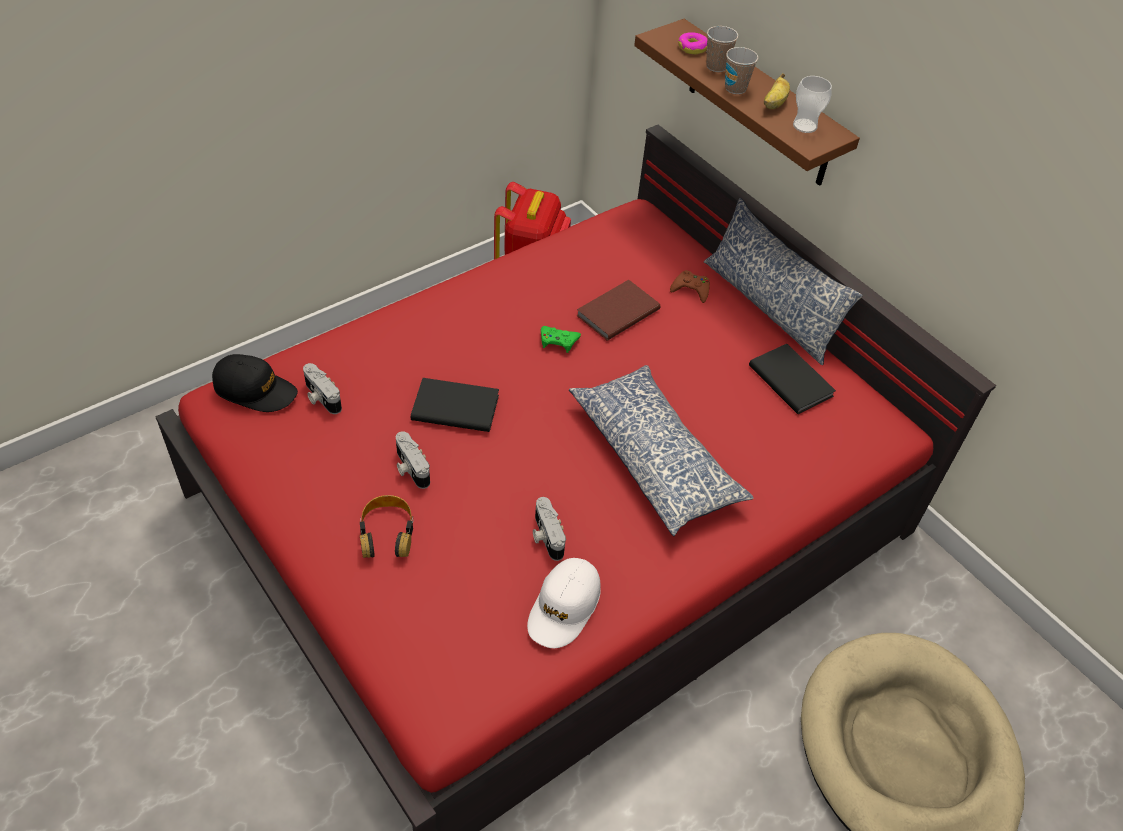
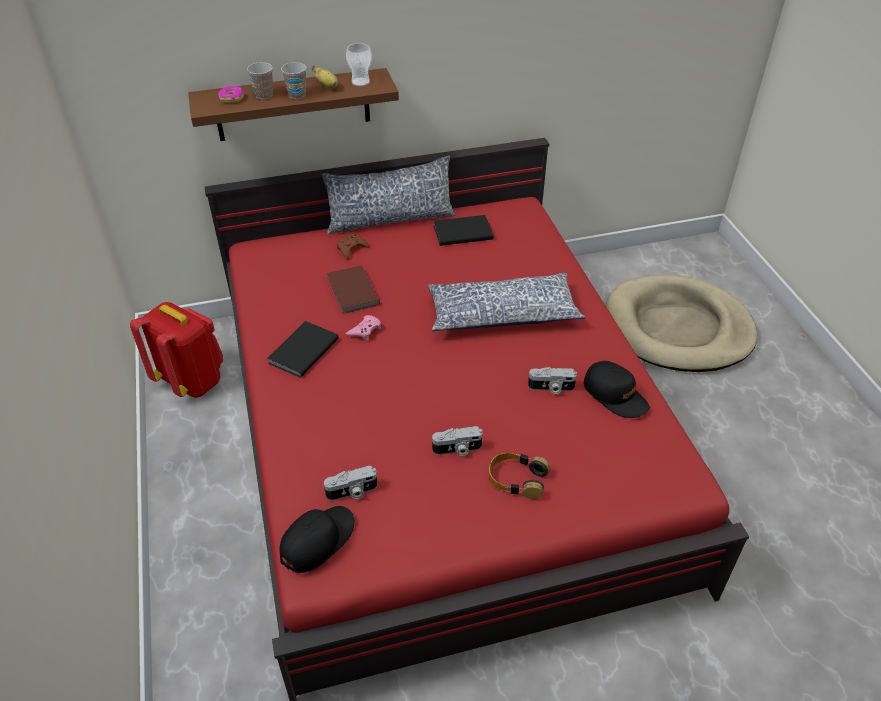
camera: 65 degrees left, 5 degrees down
black book [411,378,499,432] -> black book moved to [267,321,339,378]
white cap [527,558,601,648] -> black cap [584,361,650,418]
green game controller [541,326,581,353] -> pink game controller [346,315,381,340]

